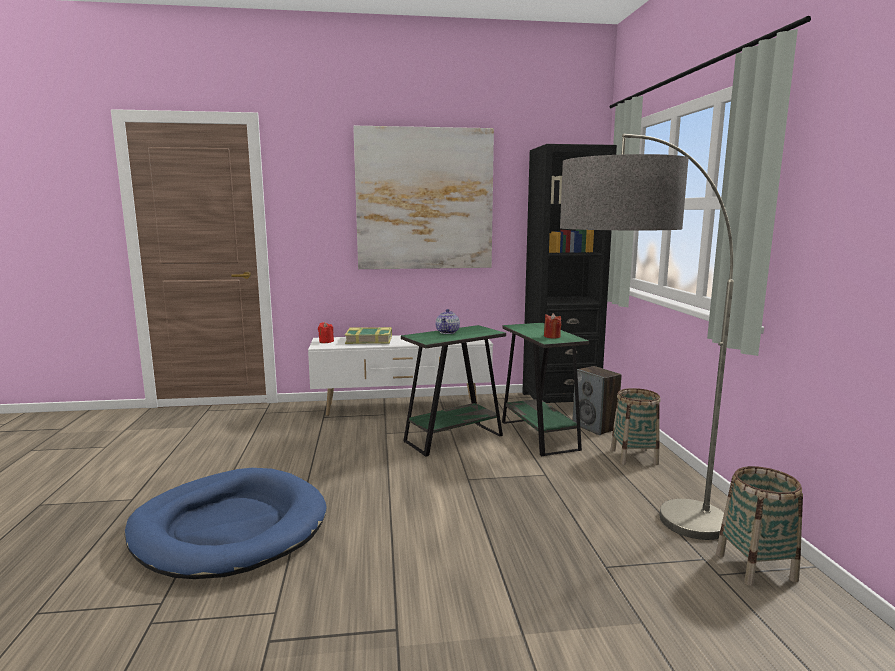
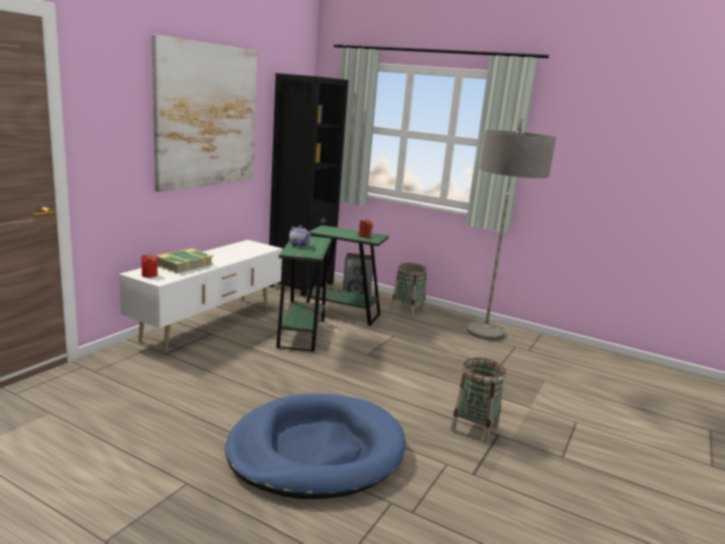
camera: 55 degrees left, 5 degrees up
basket [716,466,803,586] -> basket moved to [450,358,506,444]

